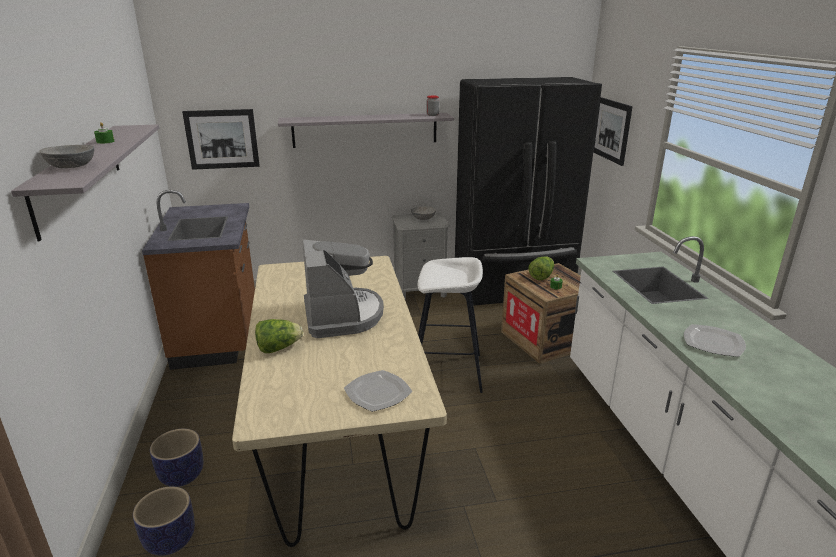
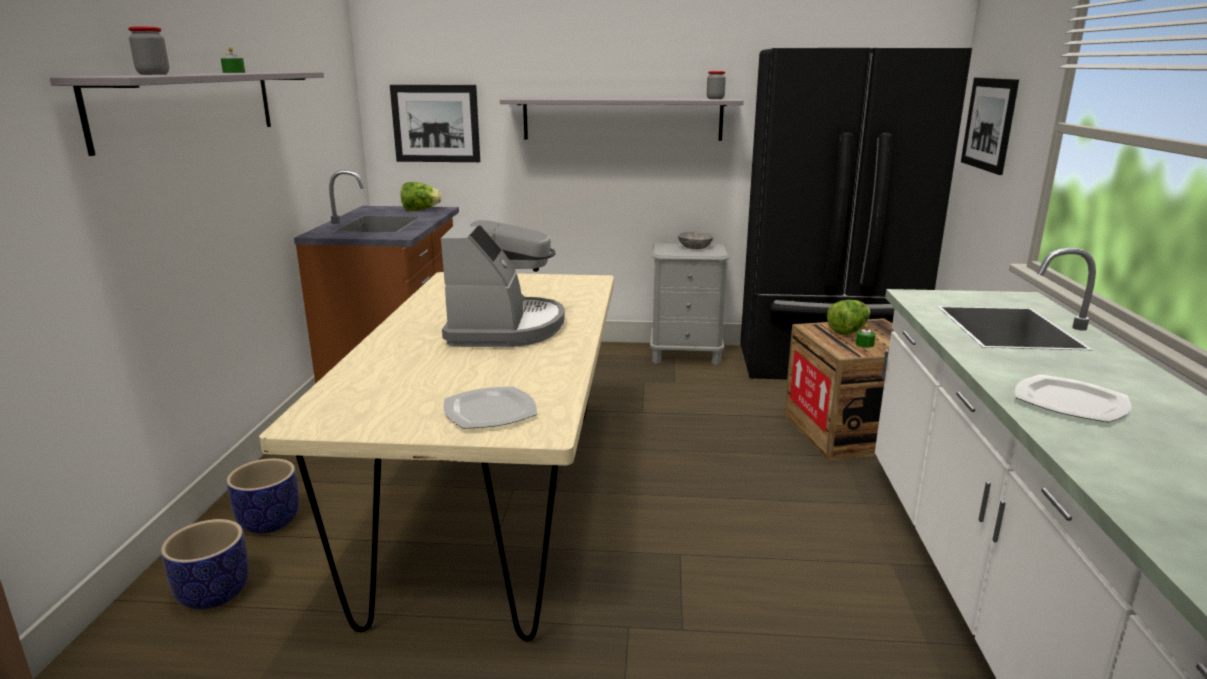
camera: 15 degrees right, 5 degrees down
grey bowl [40,145,94,168] -> jar [128,26,169,75]
lettuce [255,319,303,353] -> lettuce moved to [401,182,442,211]
white stool [418,257,483,393] -> none

